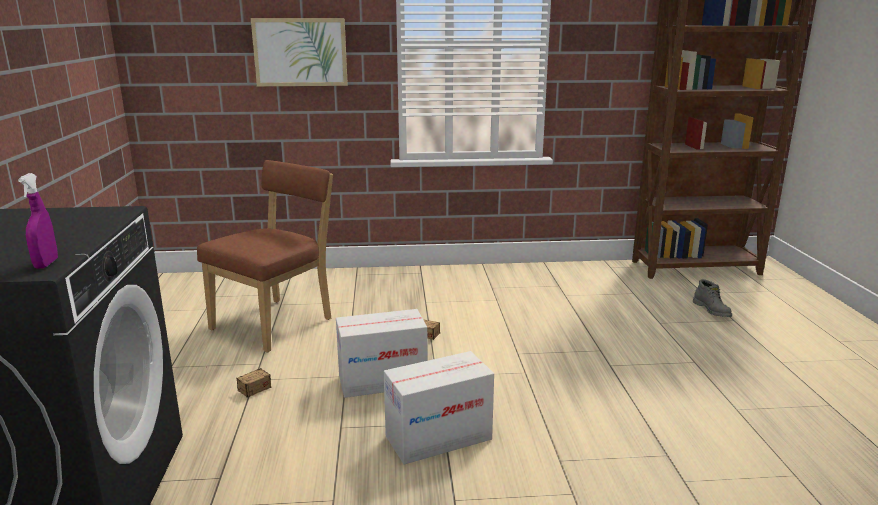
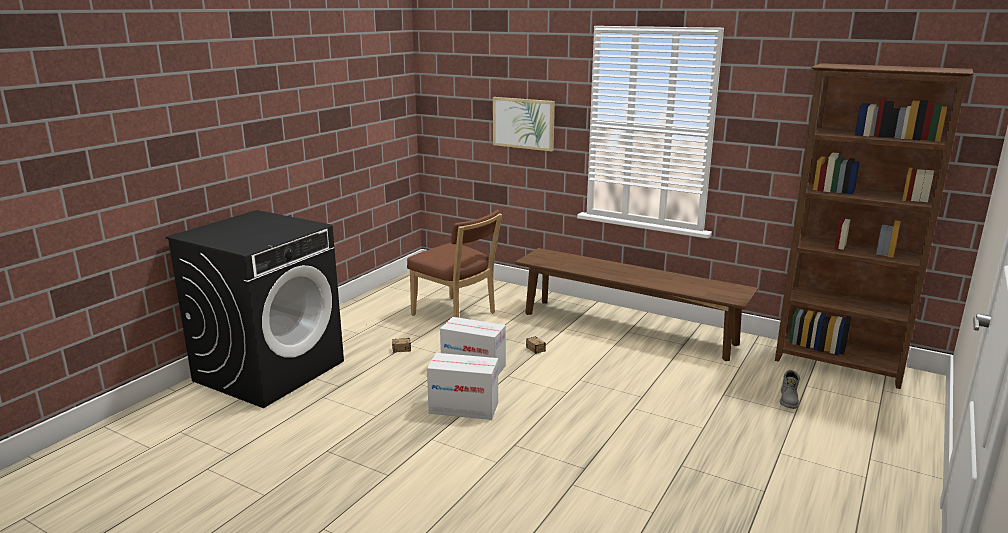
camera: 35 degrees right, 0 degrees up
purple spray bottle [18,173,58,269] -> none
brown chair [197,160,333,353] -> brown chair turned 60 degrees clockwise [407,210,502,318]
none -> brown bench [515,248,758,361]

